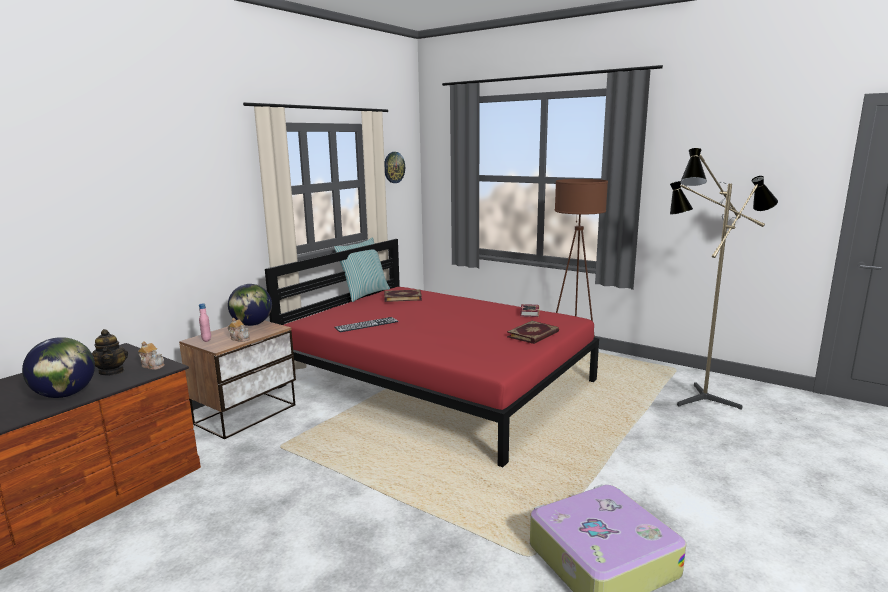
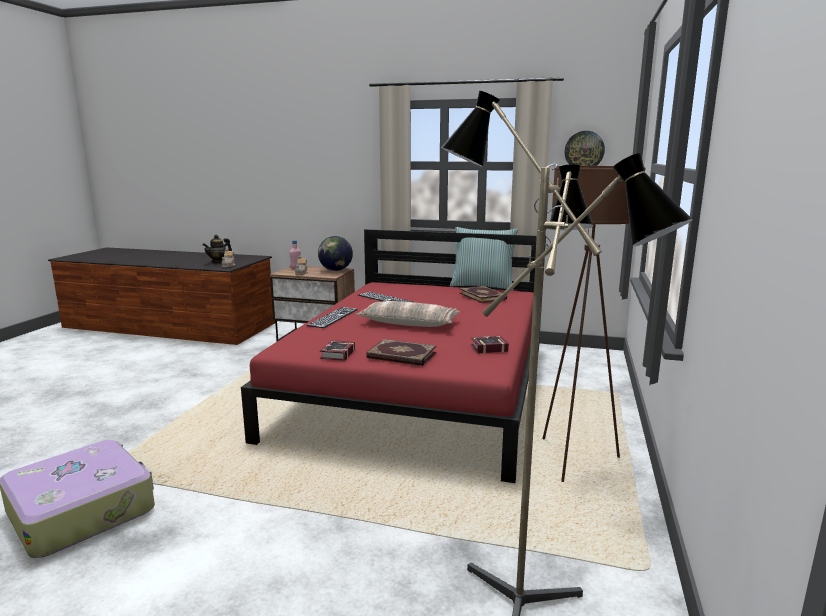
camera: 70 degrees right, 0 degrees up
globe [22,337,95,398] -> none
none -> keyboard [307,307,358,328]
none -> book [320,340,355,361]
none -> pillow [357,301,460,327]

